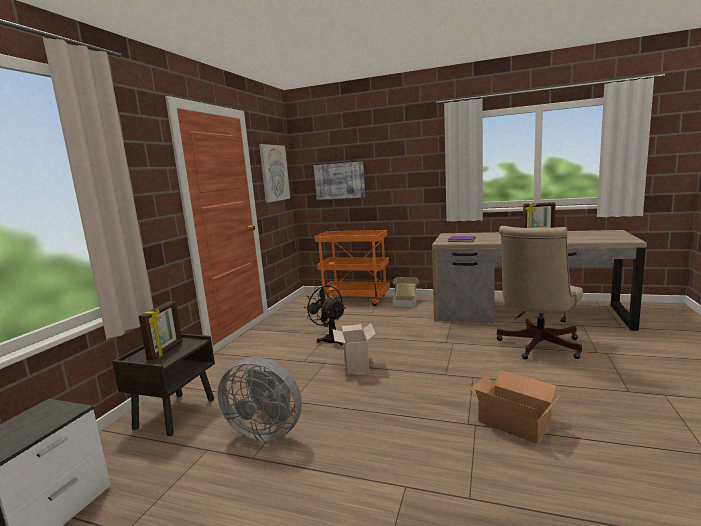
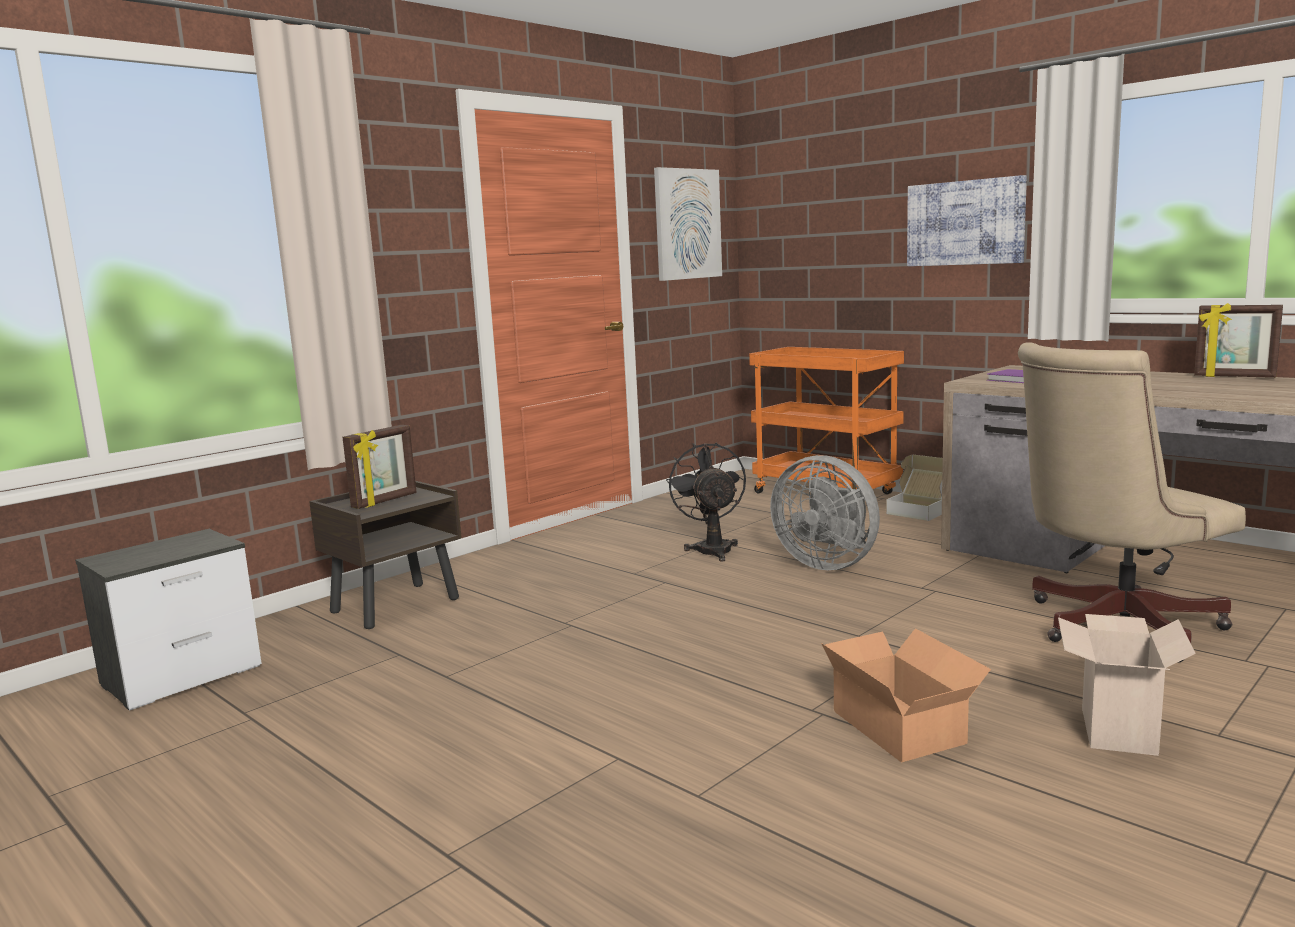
camera: 25 degrees right, 0 degrees up
grey fan [218,357,302,442] -> grey fan moved to [770,455,880,570]
picture [314,161,365,200] -> picture moved to [907,175,1027,266]
cardboard box [332,323,376,374] -> cardboard box moved to [1058,614,1196,756]

